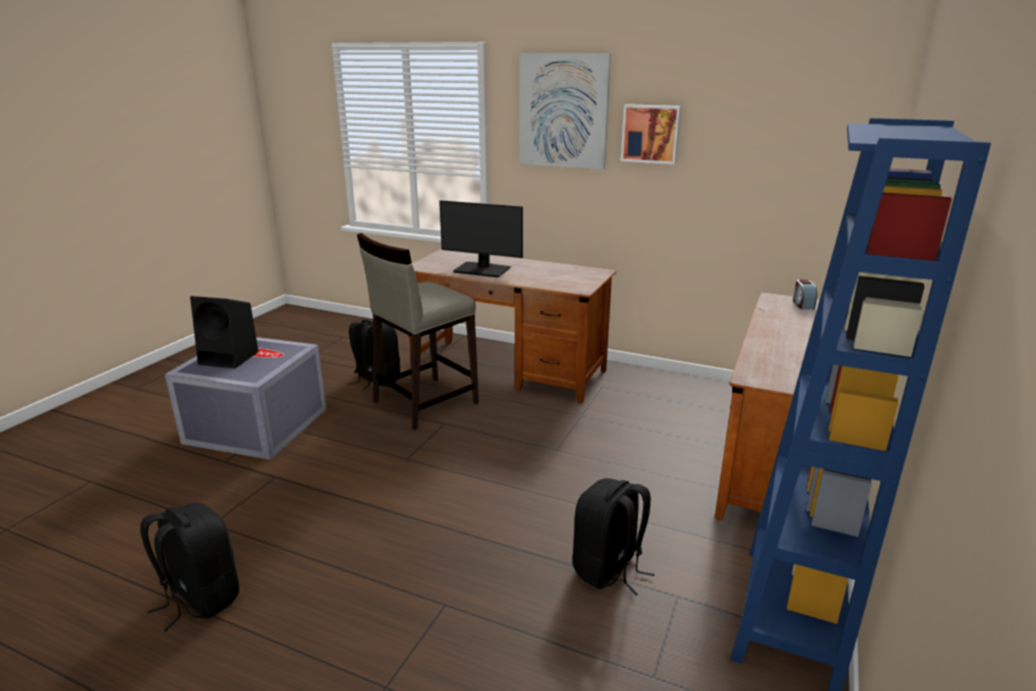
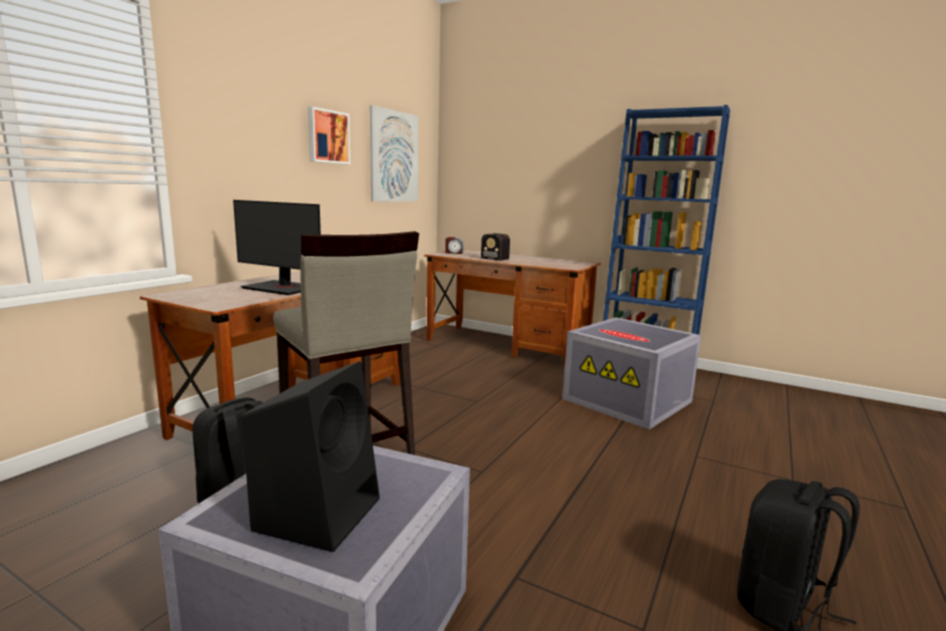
camera: 85 degrees left, 10 degrees down
monitor [439,200,523,277] -> monitor turned 90 degrees clockwise [233,200,321,295]
picture [520,53,611,170] -> picture moved to [370,105,419,201]
black backpack [573,478,655,596] -> grey storage box [562,317,701,430]
none -> radio [472,233,510,261]

